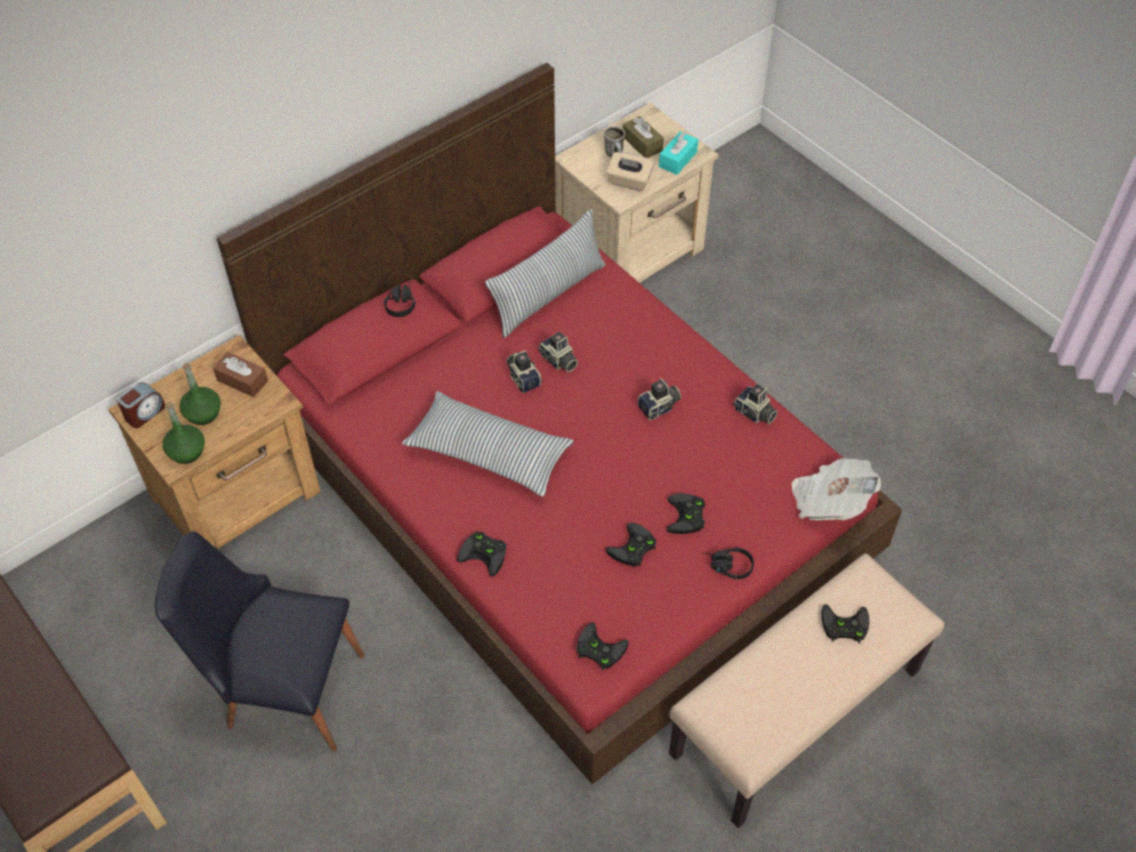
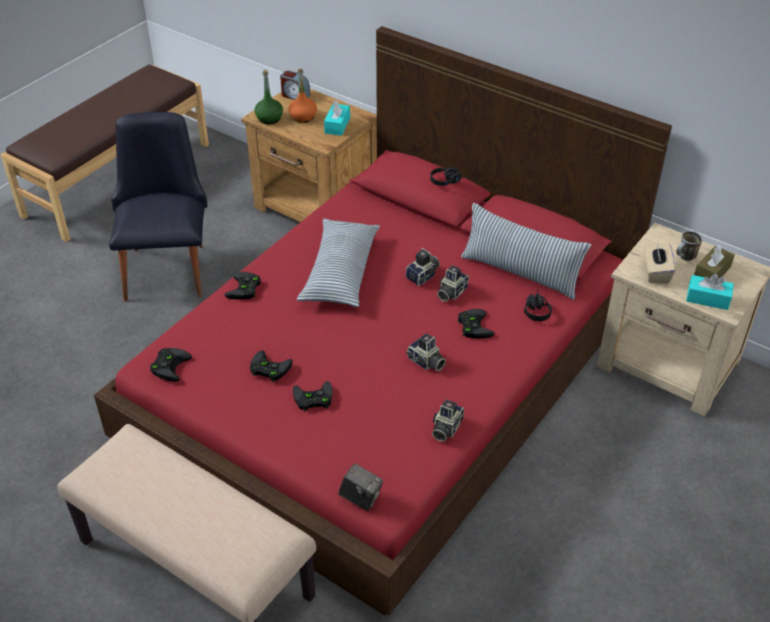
camera: 75 degrees right, 10 degrees down
green bottle [179,363,221,425] -> orange bottle [289,69,317,123]
brown tissue box [213,352,268,397] -> turquoise tissue box [324,100,350,136]
black headphones [701,547,754,580] -> black headphones moved to [524,290,552,321]
newspaper [791,458,881,520] -> camera [338,463,383,511]
black game controller [821,604,869,643] -> black game controller moved to [457,309,495,339]

